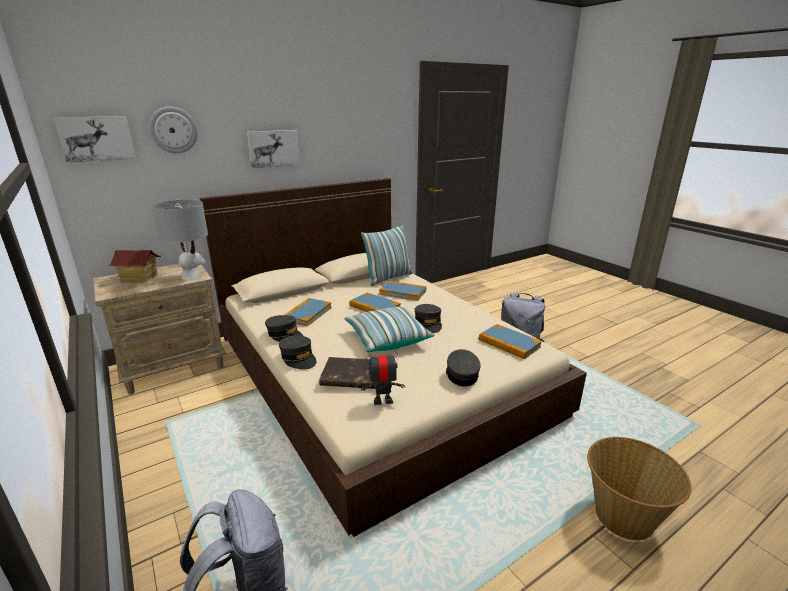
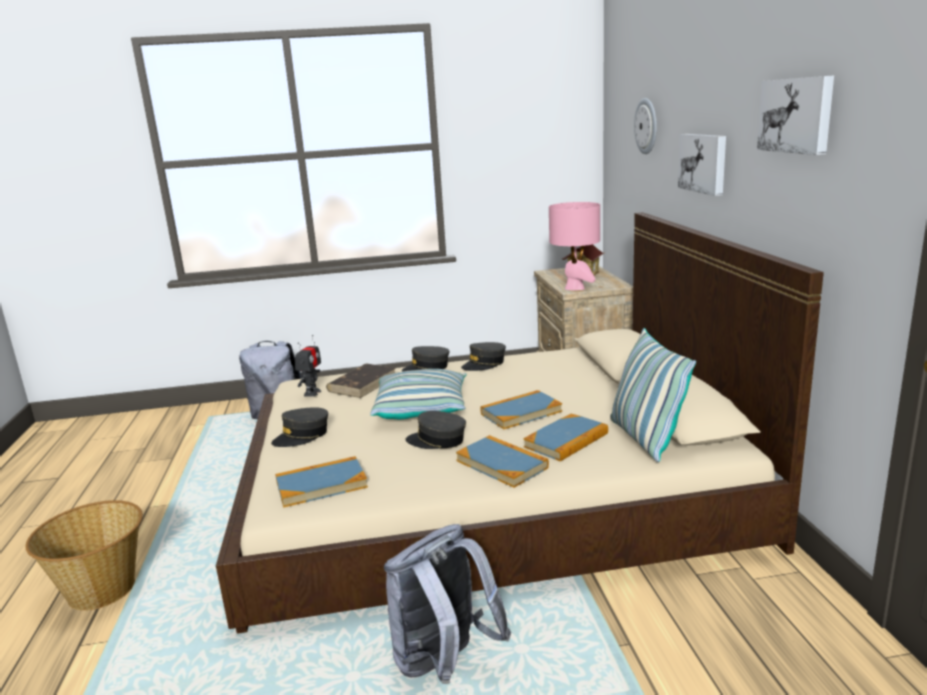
camera: 115 degrees right, 5 degrees down
picture [54,116,136,163] -> picture moved to [757,76,834,155]
grey table lamp [152,199,208,280] -> pink table lamp [549,202,600,290]
book [284,298,332,327] -> book moved to [456,435,549,488]
grey cap [446,349,481,387] -> grey cap turned 120 degrees clockwise [271,407,328,447]

